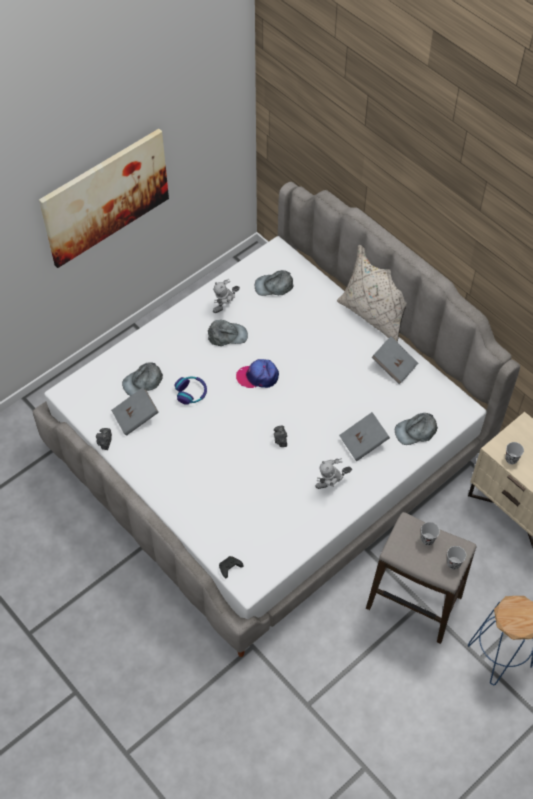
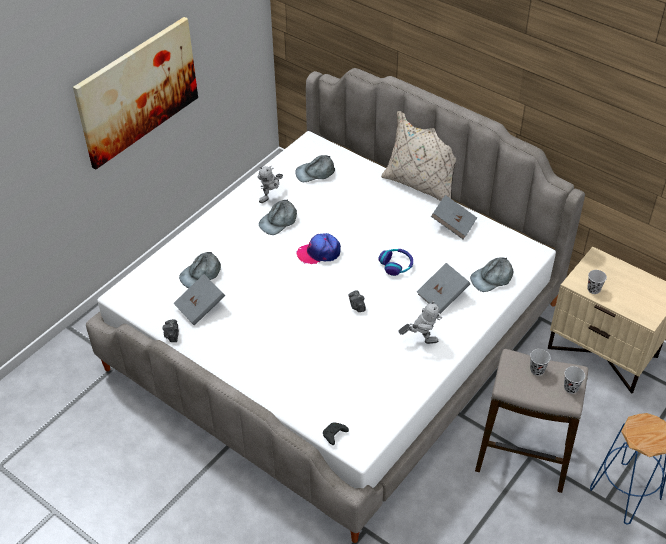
camera: 10 degrees left, 10 degrees down
headphones [174,377,207,405] -> headphones moved to [378,249,413,276]
grey cap [208,320,248,346] -> grey cap turned 150 degrees clockwise [259,199,297,235]
toy robot [315,458,352,489] -> toy robot turned 150 degrees counterclockwise [398,300,442,344]

